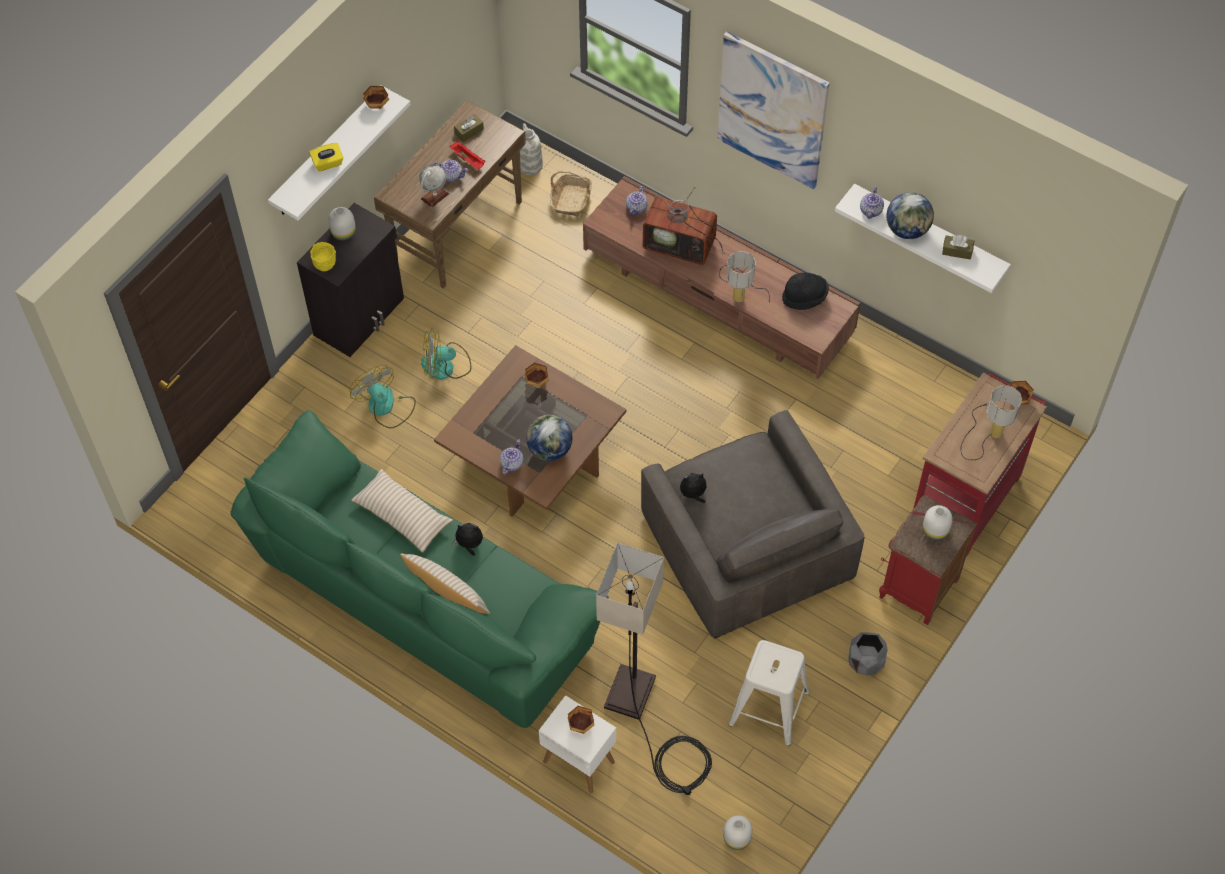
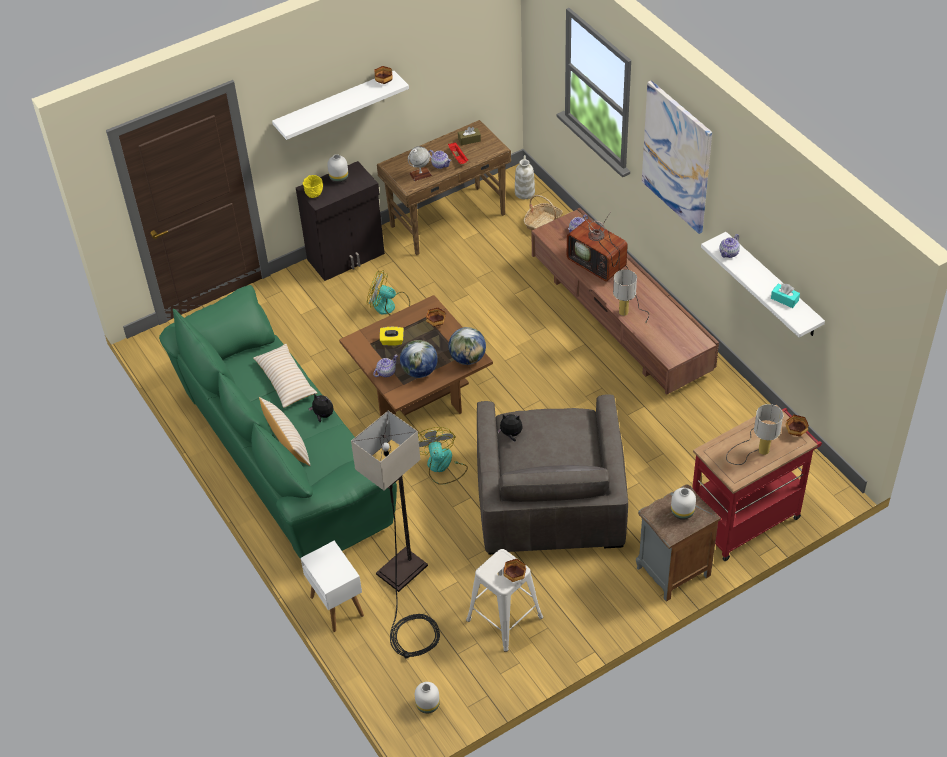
camera: 25 degrees right, 10 degrees down
yellow tissue box [309,143,343,172] -> yellow tissue box moved to [380,327,404,346]
fan [350,365,416,428] -> fan moved to [418,427,468,485]
bowl [568,706,594,734] -> bowl moved to [503,559,526,582]
black hat [782,273,829,310] -> none
grey planter [848,632,887,675] -> none
red nightstand [879,496,977,625] -> grey nightstand [636,485,721,602]
globe [886,192,934,239] -> globe moved to [448,327,486,365]
brown tissue box [942,235,974,260] -> turquoise tissue box [771,283,800,308]

